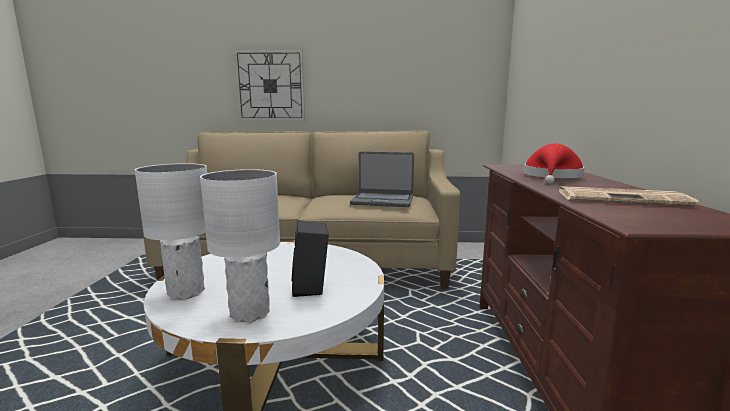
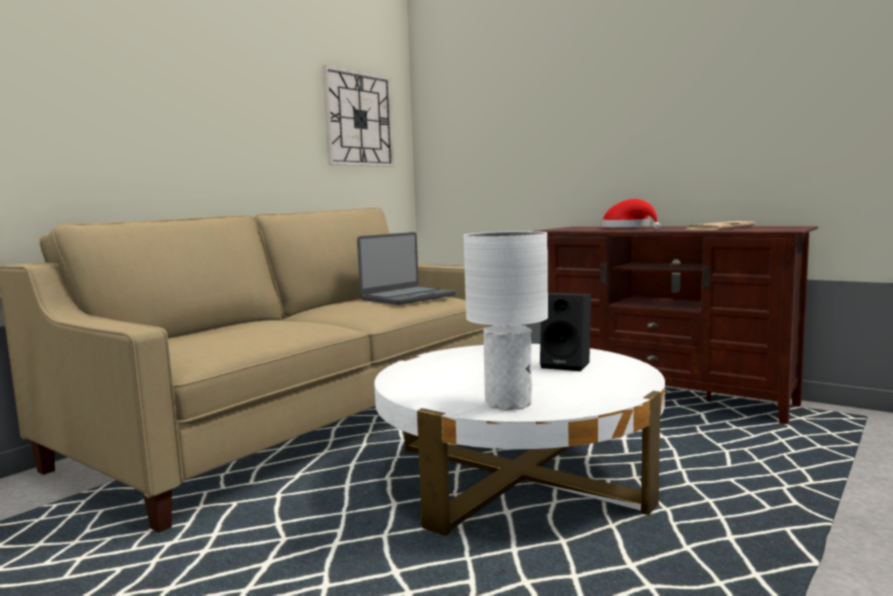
camera: 55 degrees left, 5 degrees down
white table lamp [200,169,280,323] -> none
wall clock [234,50,305,121] -> wall clock moved to [322,65,394,167]

